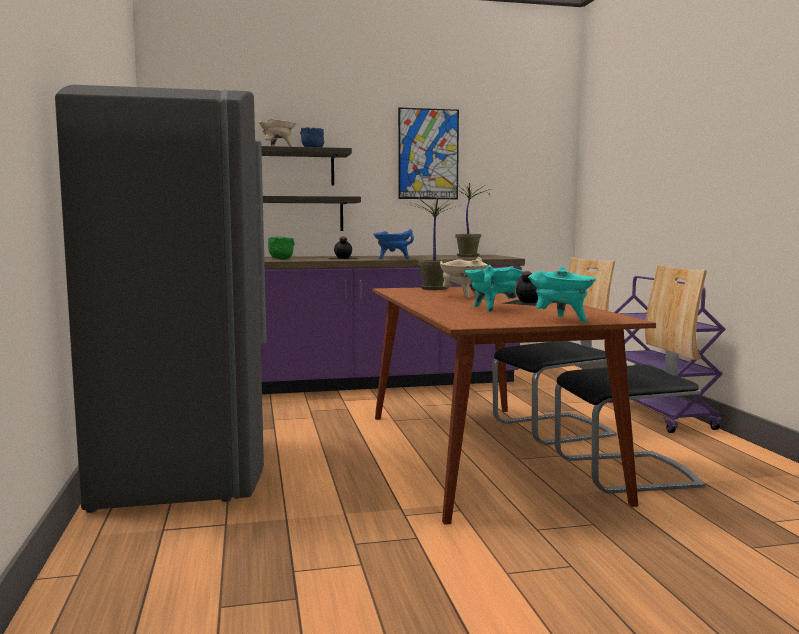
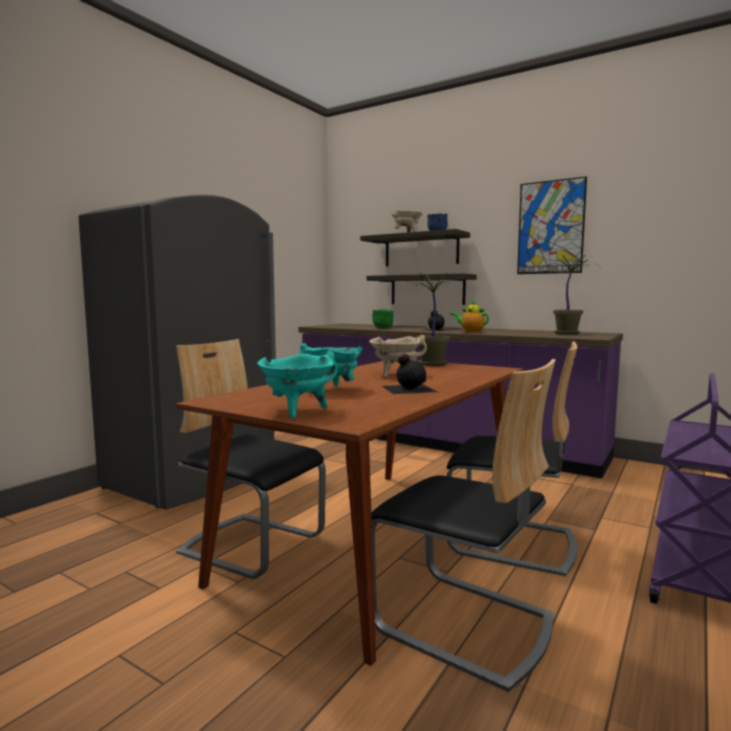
camera: 45 degrees right, 0 degrees up
blue cooking pot [373,229,414,259] -> teapot [450,300,489,333]
none -> chair [176,339,326,579]

